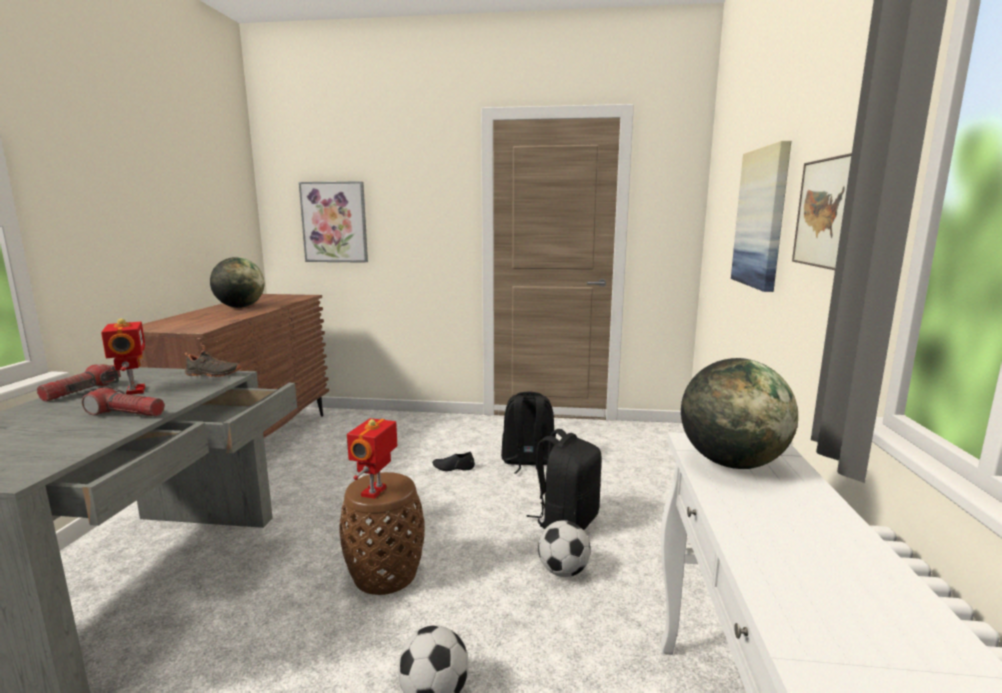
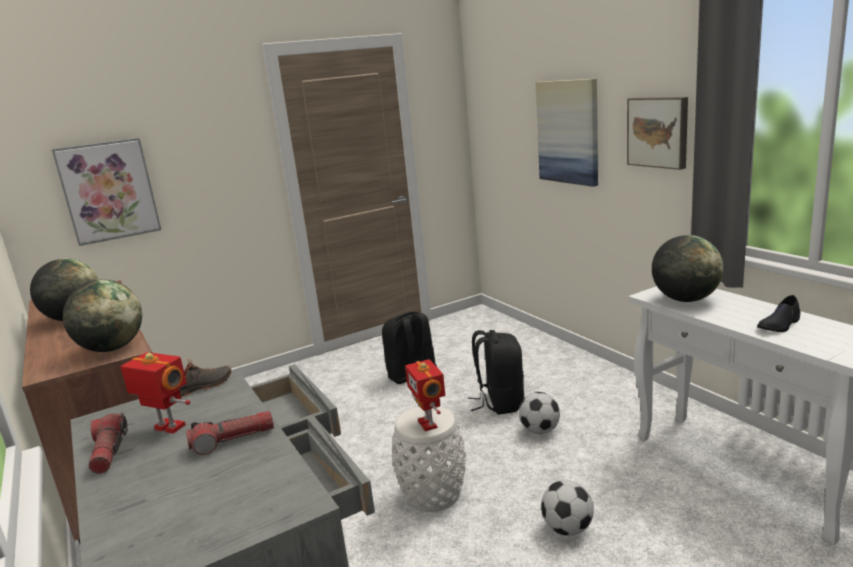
camera: 35 degrees left, 5 degrees up
brown stool [339,472,425,595] -> white stool [392,407,466,512]
black shoe [432,452,475,471] -> black shoe moved to [757,295,800,332]
none -> globe [63,279,142,352]

